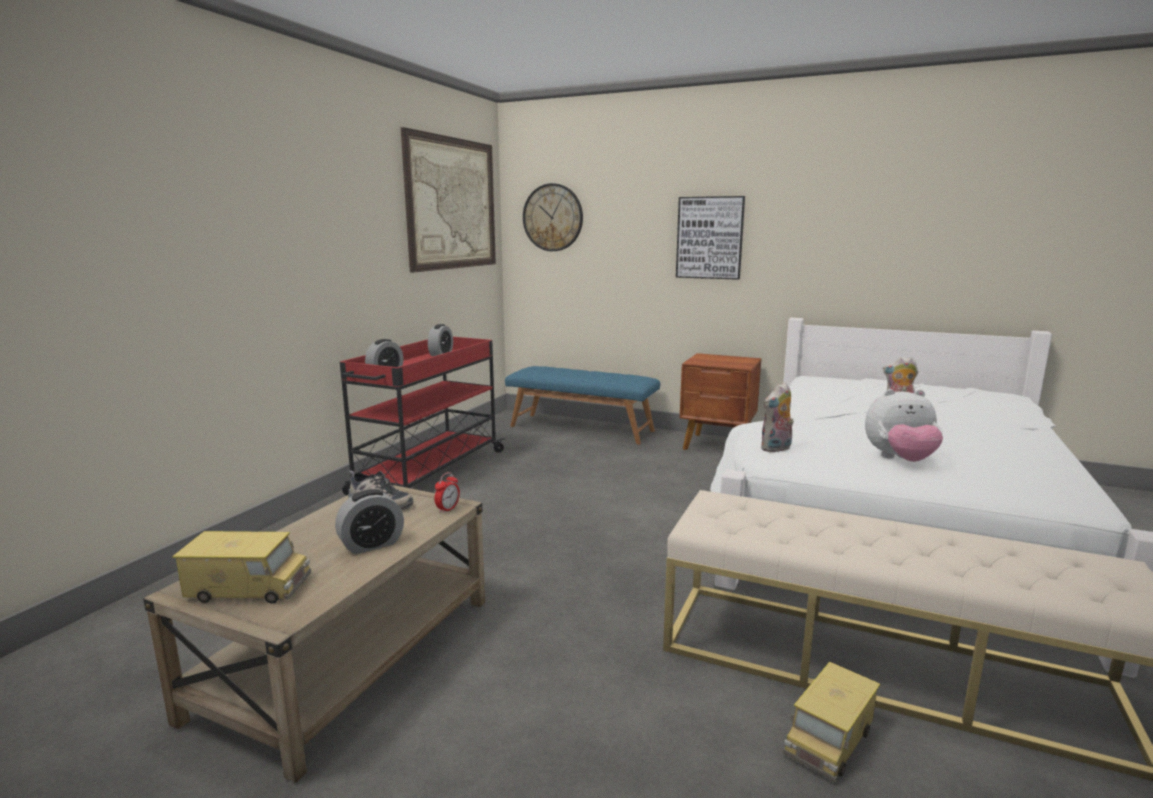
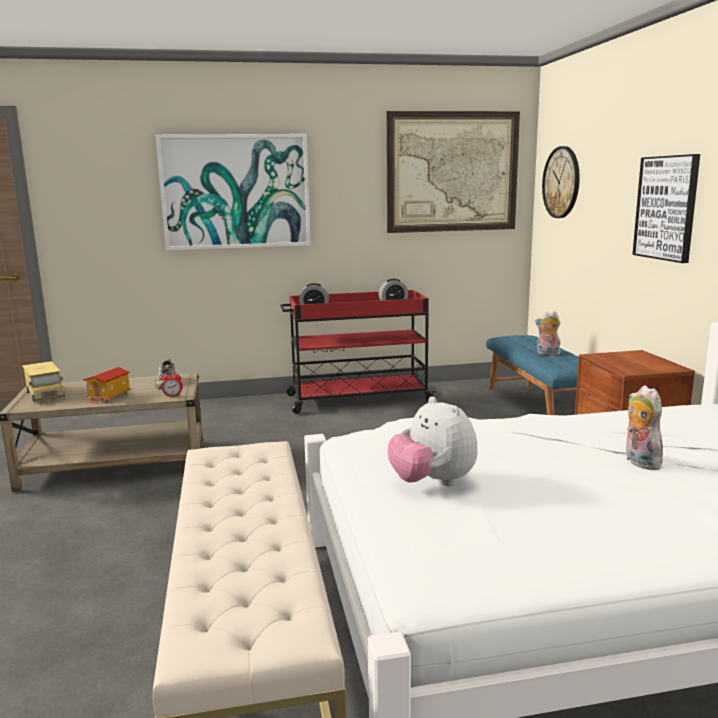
camera: 55 degrees right, 0 degrees up
alarm clock [335,489,404,554] -> toy house [83,367,132,404]
plush toy [760,383,794,452] -> plush toy moved to [535,311,561,355]
toy truck [783,662,880,782] -> none
none -> picture [155,134,311,250]

